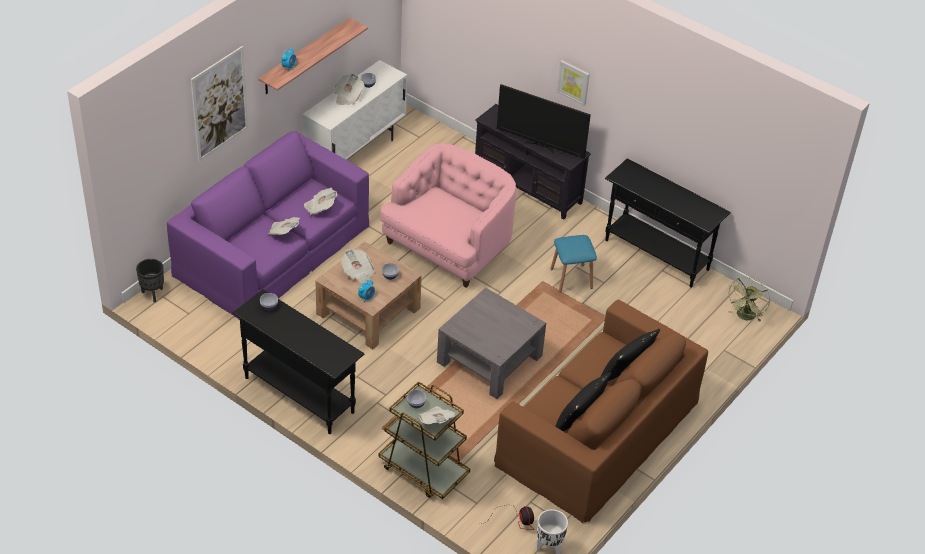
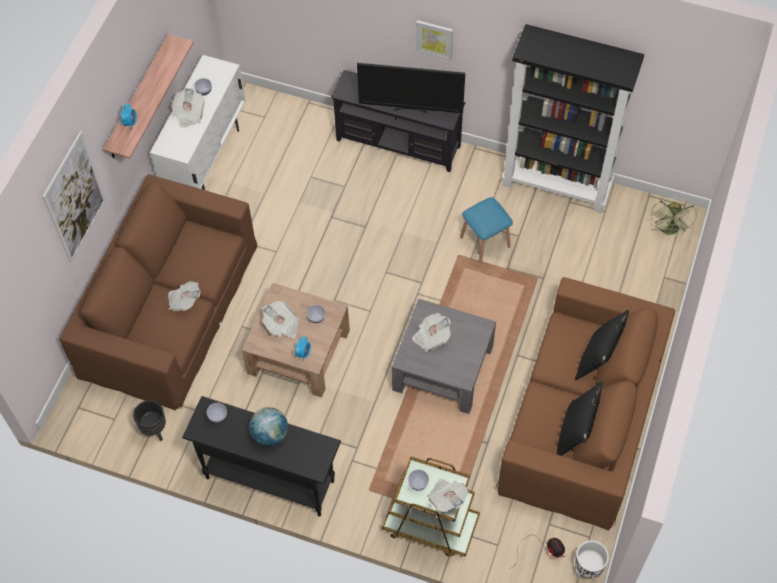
camera: 15 degrees left, 15 degrees up
black planter [136,259,164,302] -> black planter moved to [133,400,166,441]
purple sofa [167,131,369,320] -> brown sofa [59,174,258,411]
newspaper [304,188,338,215] -> newspaper moved to [412,313,451,352]
pink armchair [380,143,516,288] -> none
black console table [605,158,731,288] -> black bookcase [501,24,644,213]
none -> globe [249,407,288,446]

